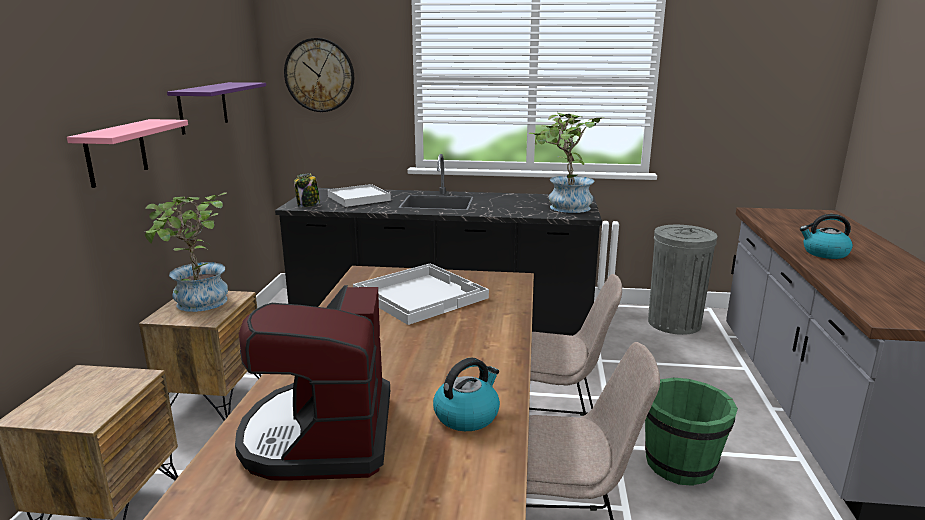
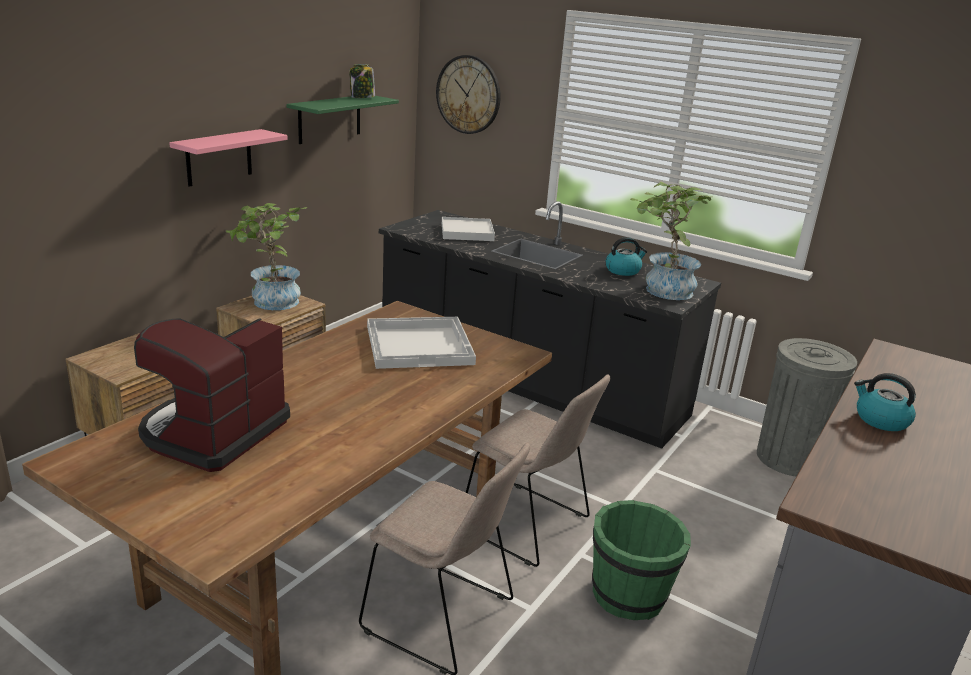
camera: 25 degrees right, 5 degrees up
purple shelf [167,82,266,135] -> green shelf [286,96,399,144]
jar [294,173,320,207] -> jar moved to [349,64,375,98]
kettle [433,357,500,431] -> kettle moved to [606,237,648,276]

